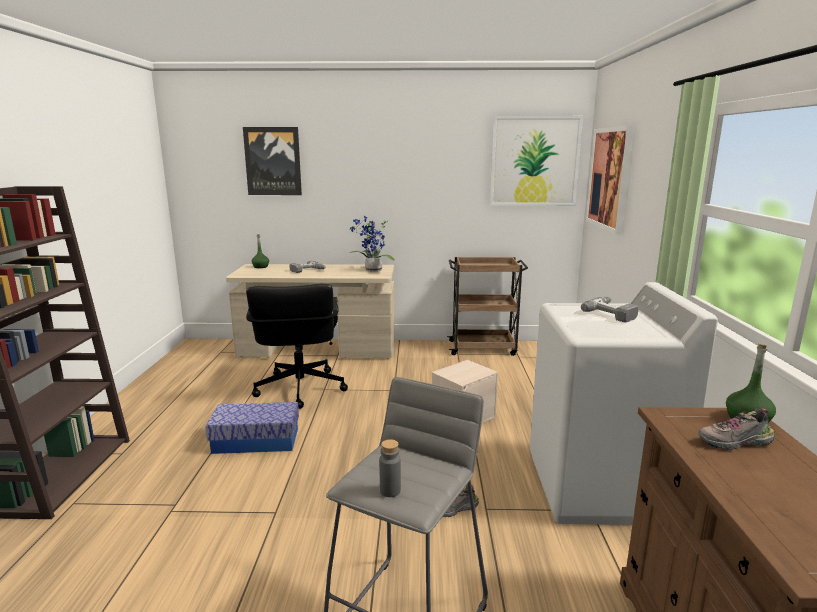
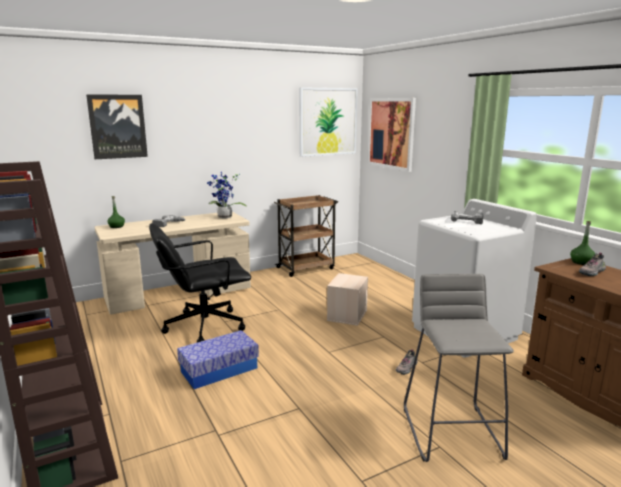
camera: 30 degrees left, 0 degrees up
black office chair [246,284,348,409] -> black office chair turned 105 degrees clockwise [149,223,251,343]
grey bottle [379,439,401,497] -> none

